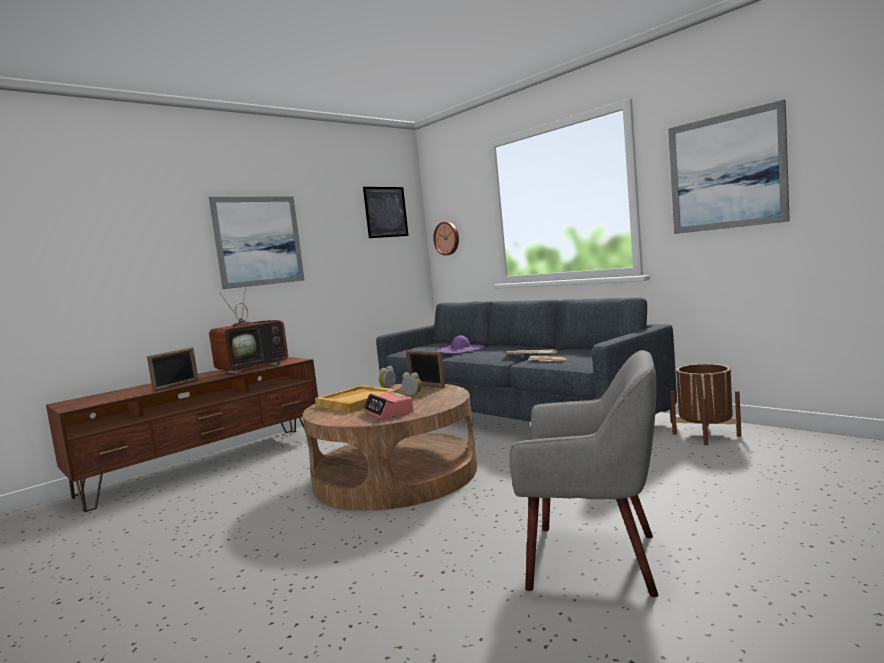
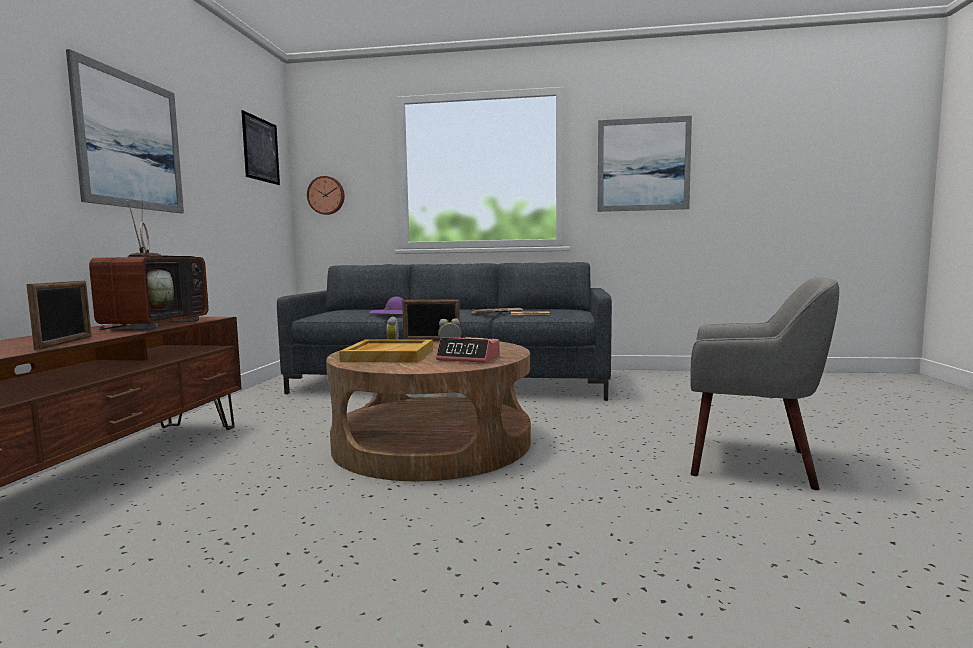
camera: 40 degrees left, 0 degrees up
grey armchair [509,350,658,597] -> grey armchair turned 45 degrees clockwise [690,277,839,490]
brown planter [670,364,741,445] -> none

